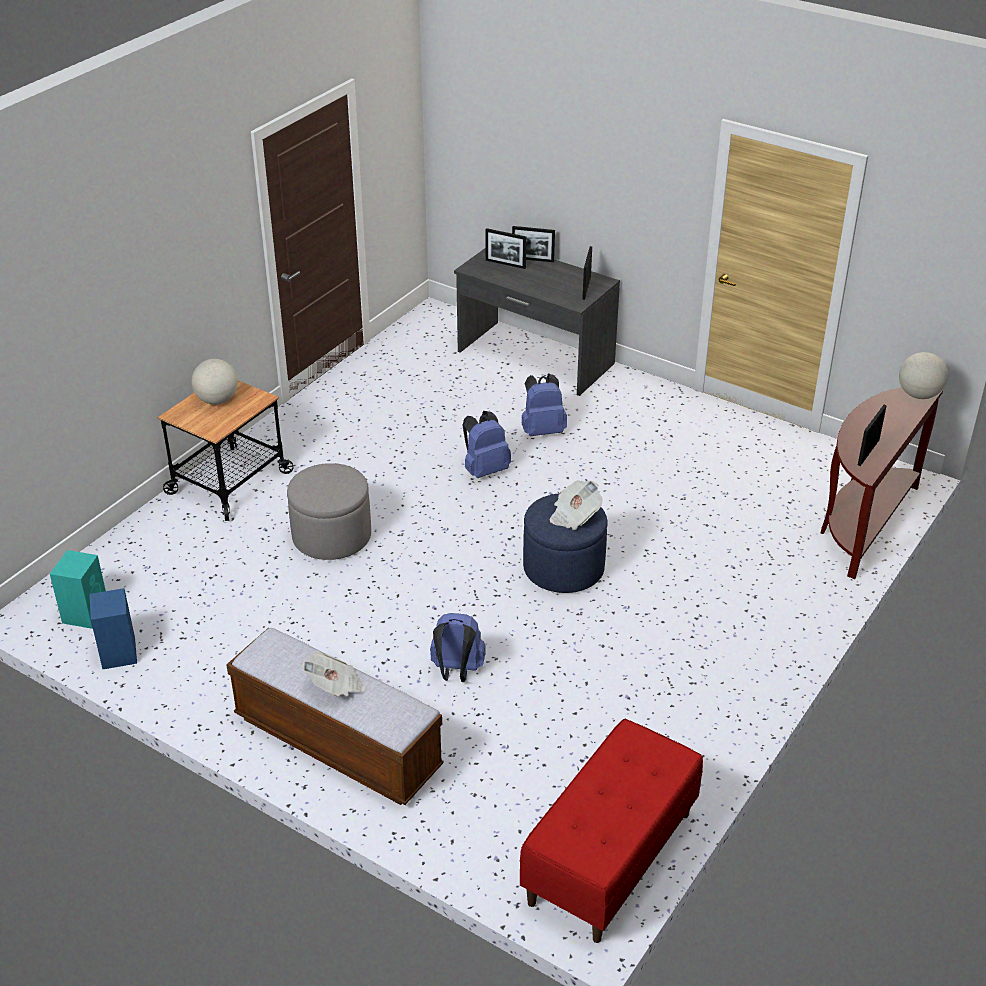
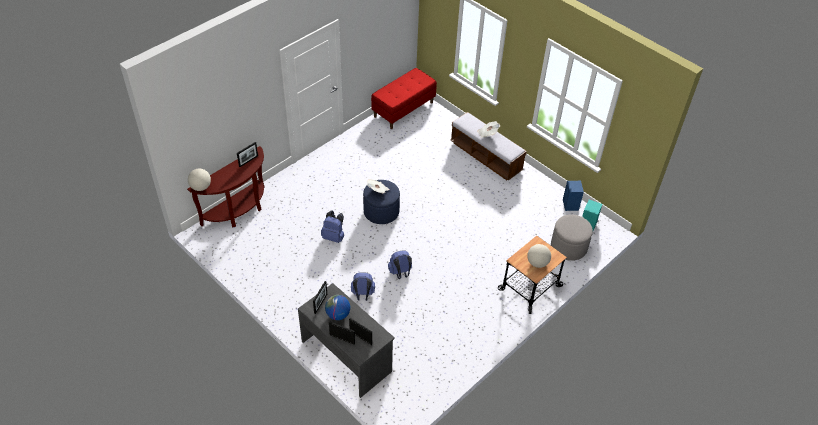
camera: 170 degrees left, 10 degrees up
grey ottoman [287,463,371,560] -> grey ottoman moved to [551,214,593,261]
blue backpack [430,613,486,682] -> blue backpack moved to [321,210,344,243]
none -> globe [325,295,350,320]

